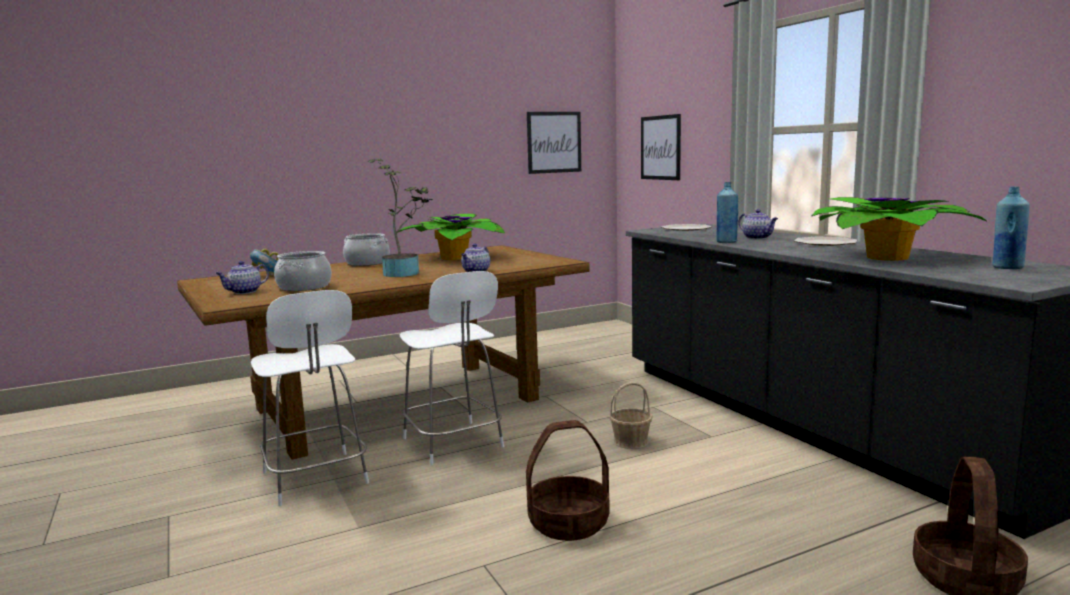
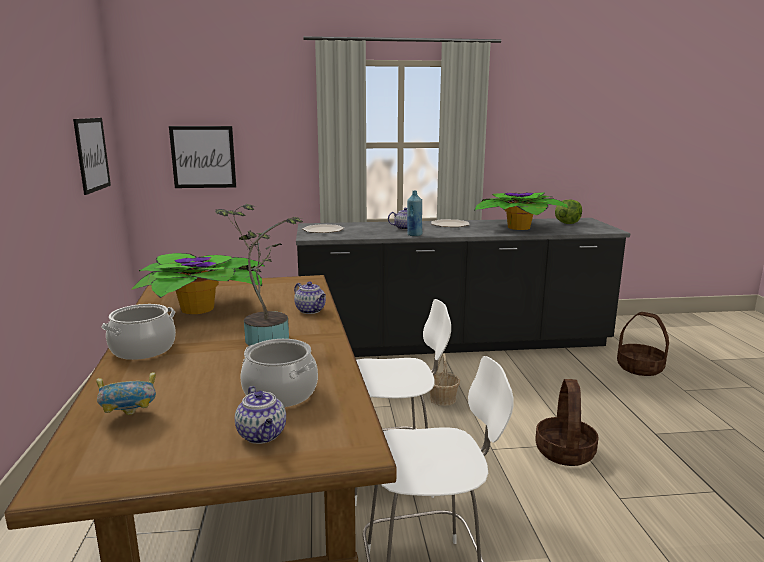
camera: 70 degrees left, 5 degrees up
blue bottle [992,187,1030,269] -> lettuce [555,200,582,224]

